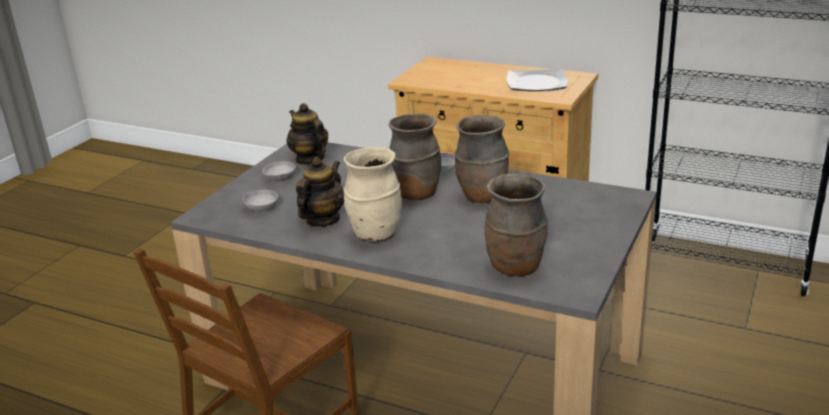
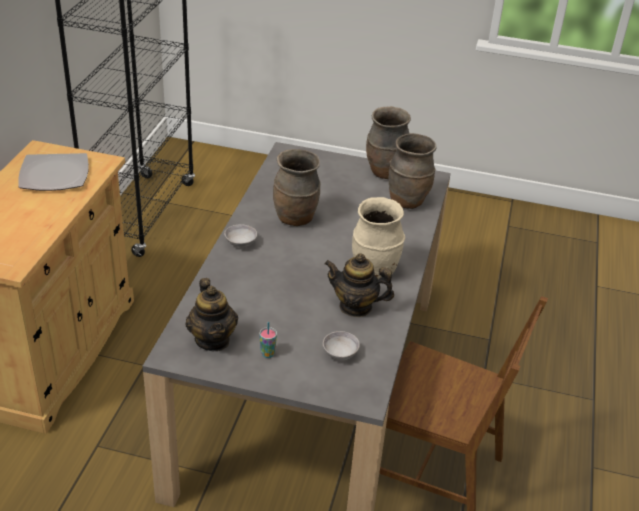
camera: 105 degrees left, 10 degrees up
grey bowl [262,161,296,181] -> cup [260,322,277,358]
teapot [287,103,328,165] -> teapot turned 60 degrees counterclockwise [185,278,238,351]
brown vase [389,114,441,200] -> brown vase moved to [366,106,411,179]

